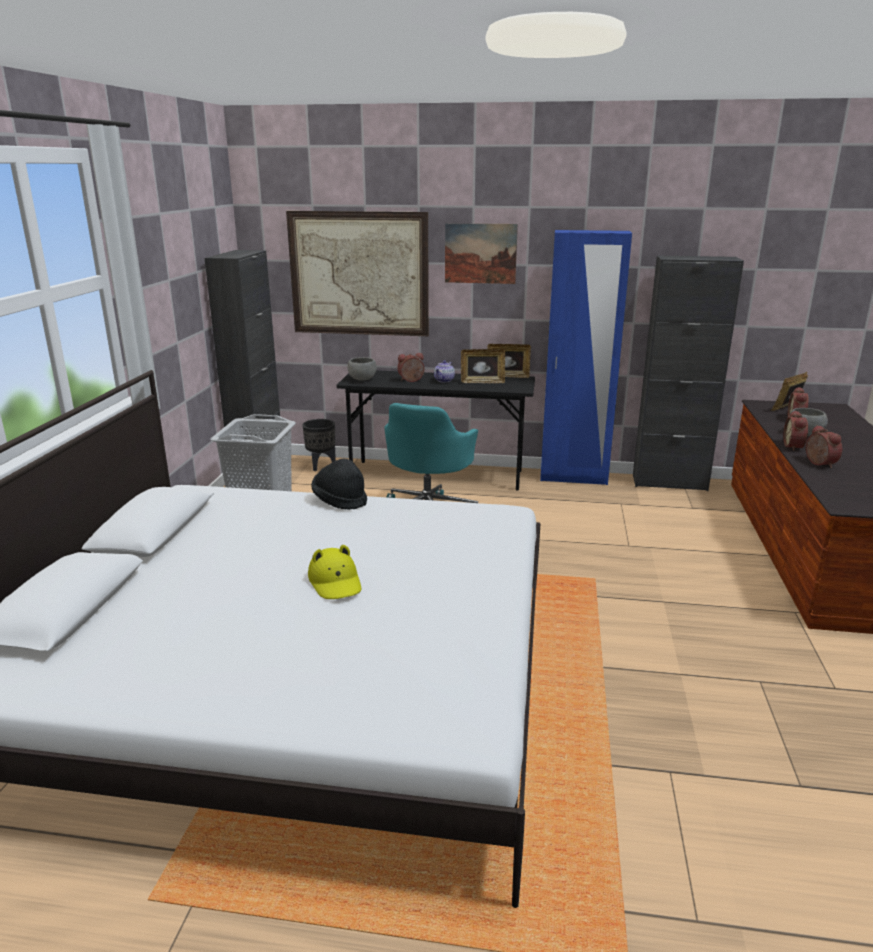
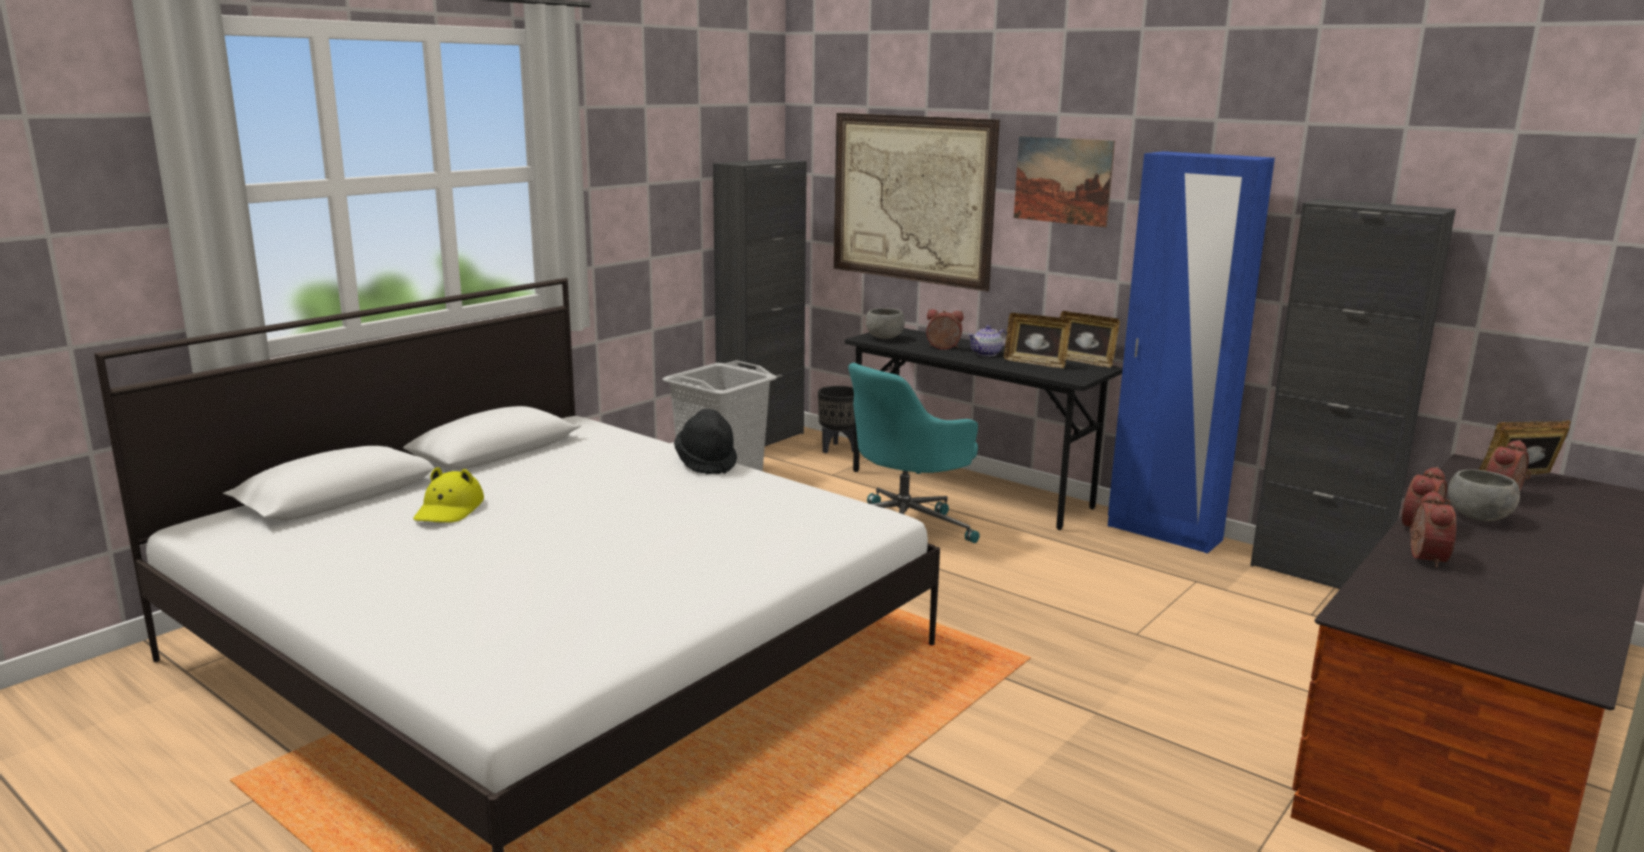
camera: 30 degrees right, 5 degrees down
yellow hat [308,545,361,599] -> yellow hat moved to [413,467,484,523]

